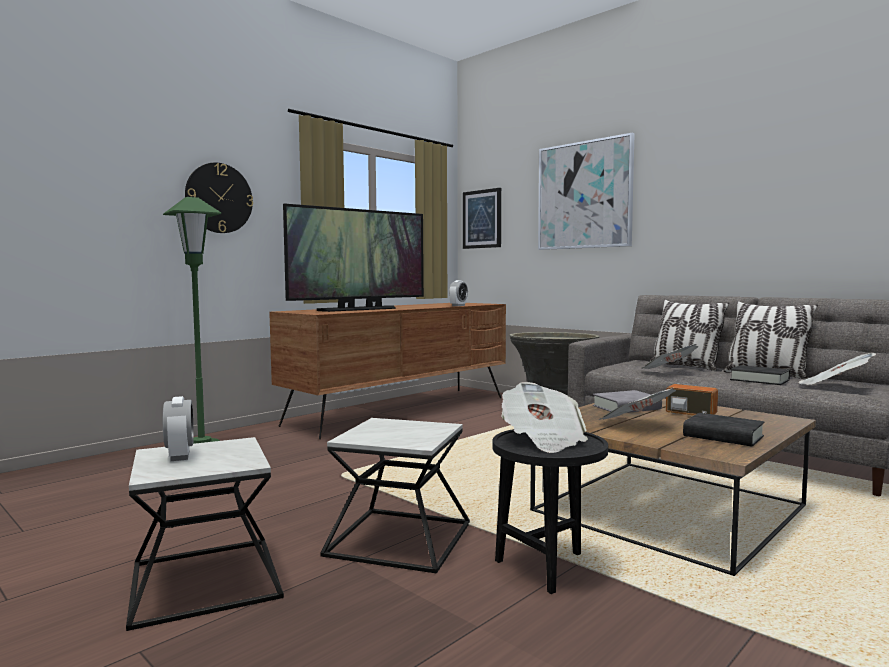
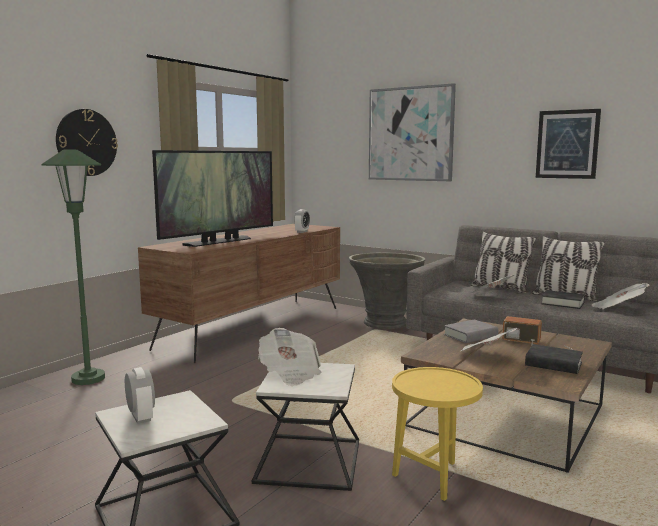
camera: 10 degrees left, 5 degrees up
picture [463,188,501,249] -> picture moved to [536,109,601,179]
black side table [492,429,608,594] -> yellow side table [392,367,483,501]
newspaper [502,382,588,453] -> newspaper moved to [258,328,321,386]

